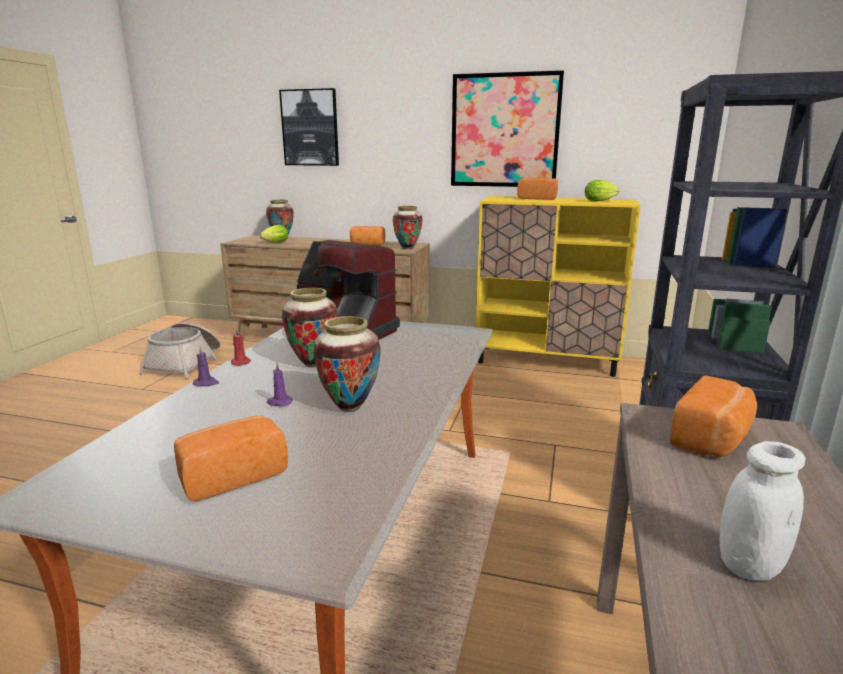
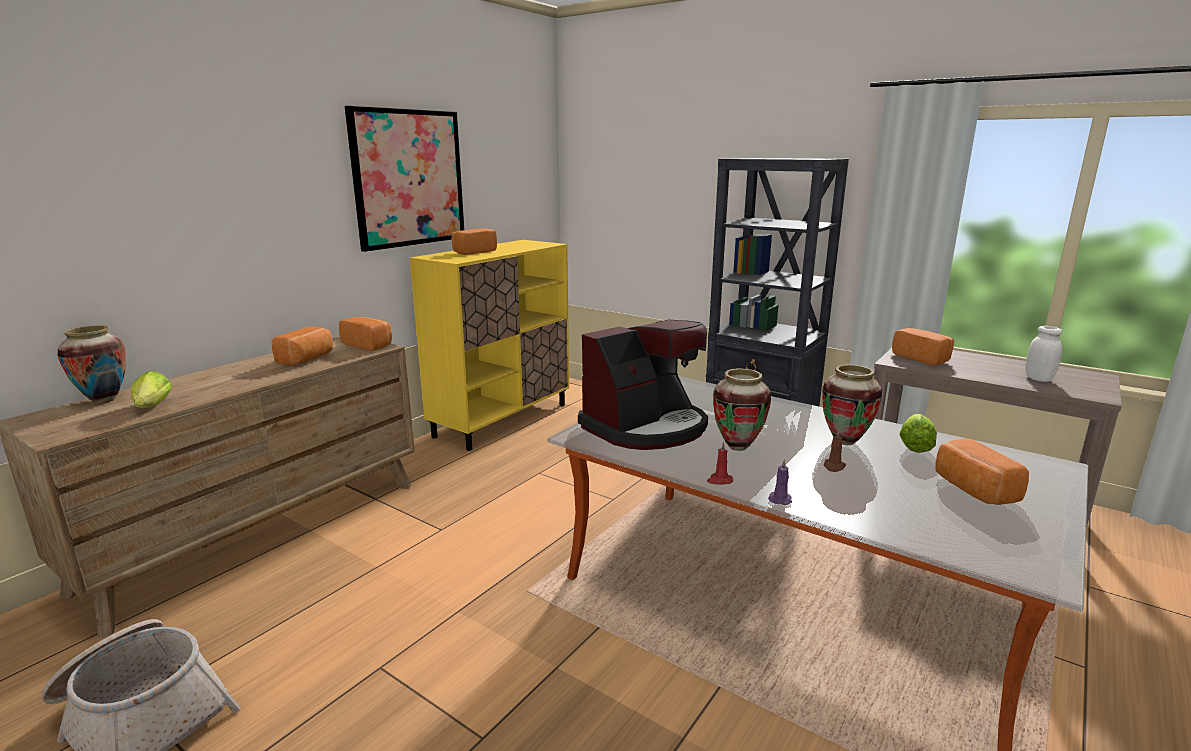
camera: 70 degrees left, 0 degrees up
purple candle [267,363,293,406] -> brown candle [824,430,846,472]
picture [279,88,339,166] -> none
vase [393,206,423,249] -> bread [339,317,392,351]
lettuce [585,180,619,202] -> lettuce moved to [899,414,937,453]

